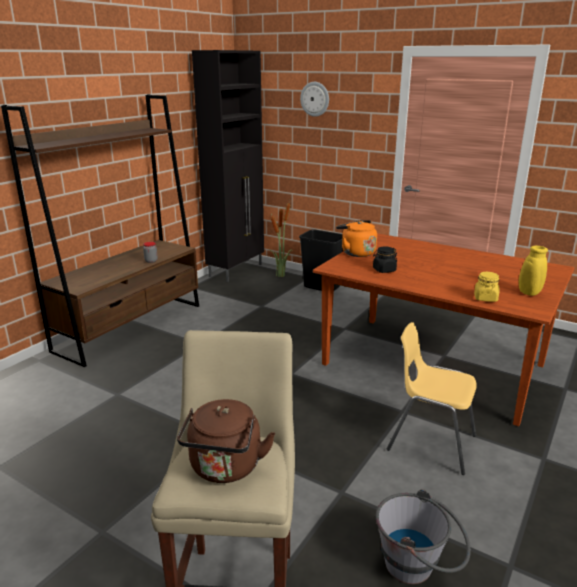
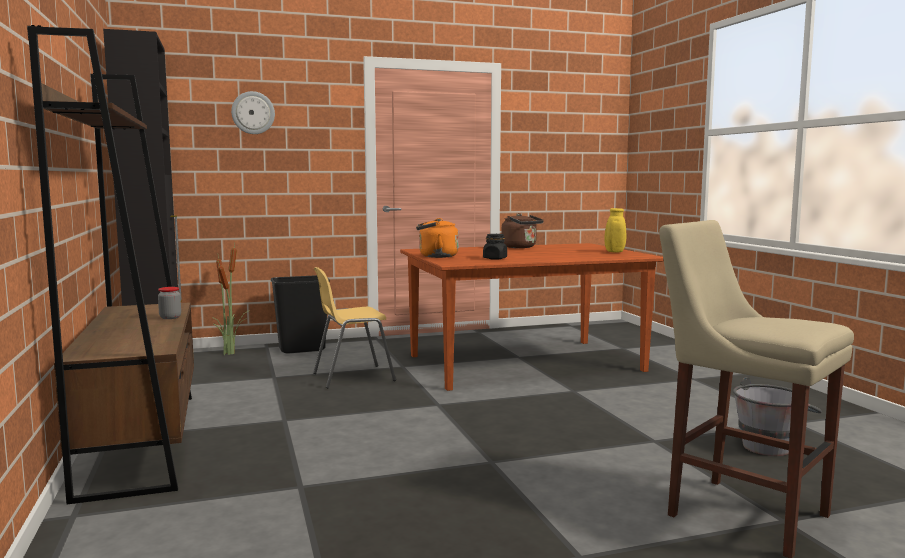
camera: 50 degrees left, 15 degrees down
brown kettle [177,399,275,483] -> brown kettle moved to [502,213,544,248]
yellow chair [387,322,477,475] -> yellow chair moved to [313,267,396,388]
yellow jar [474,272,499,302] -> none

